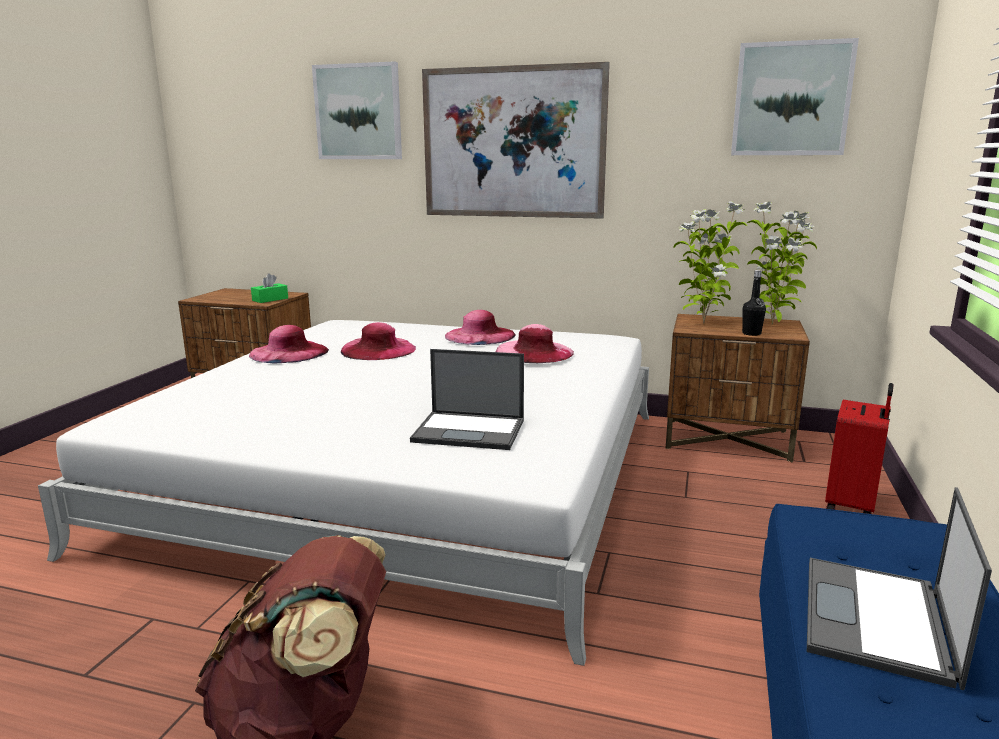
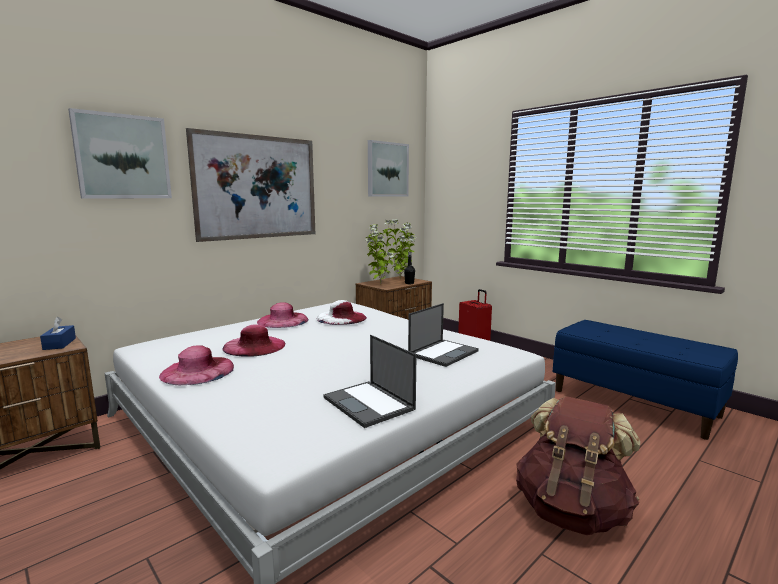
camera: 60 degrees left, 5 degrees down
green tissue box [251,273,288,303] -> blue tissue box [40,317,76,350]
pink hat [496,324,574,363] -> white hat [317,300,367,325]
laptop [807,487,992,690] -> laptop moved to [323,335,417,428]

